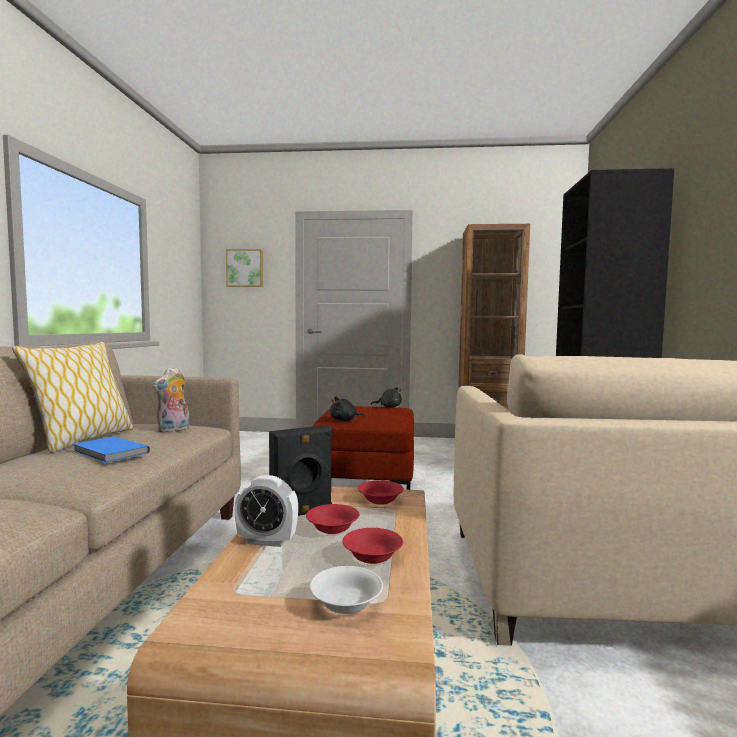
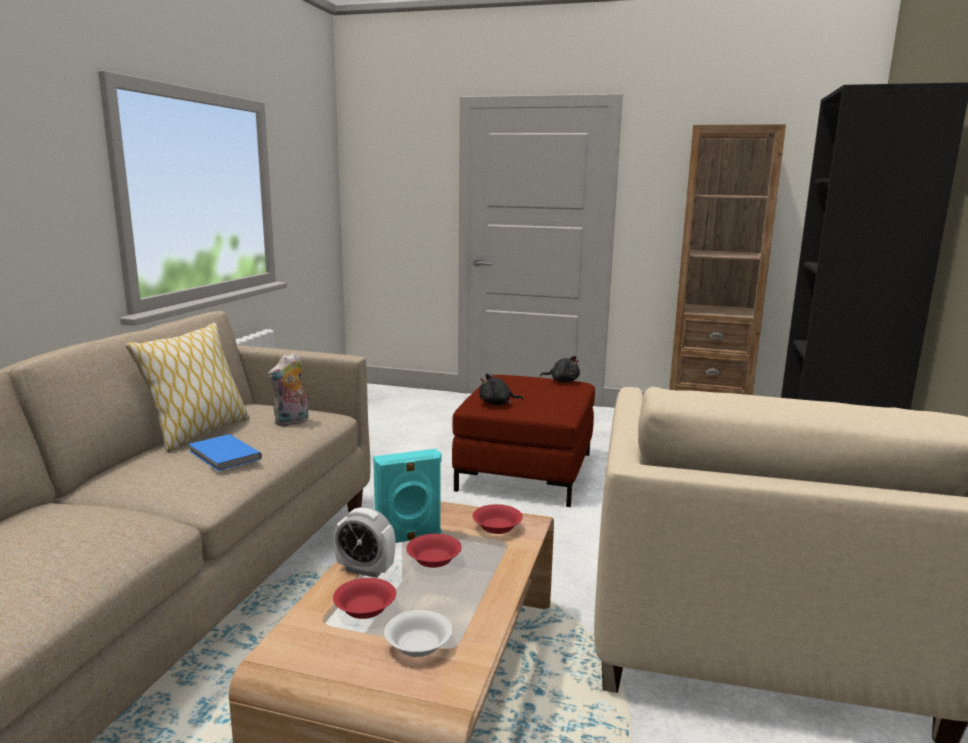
camera: 10 degrees right, 10 degrees up
picture [226,249,263,287] -> none
black speaker [269,425,332,516] -> turquoise speaker [373,449,441,543]
red bowl [342,528,403,564] -> red bowl moved to [333,578,396,619]

